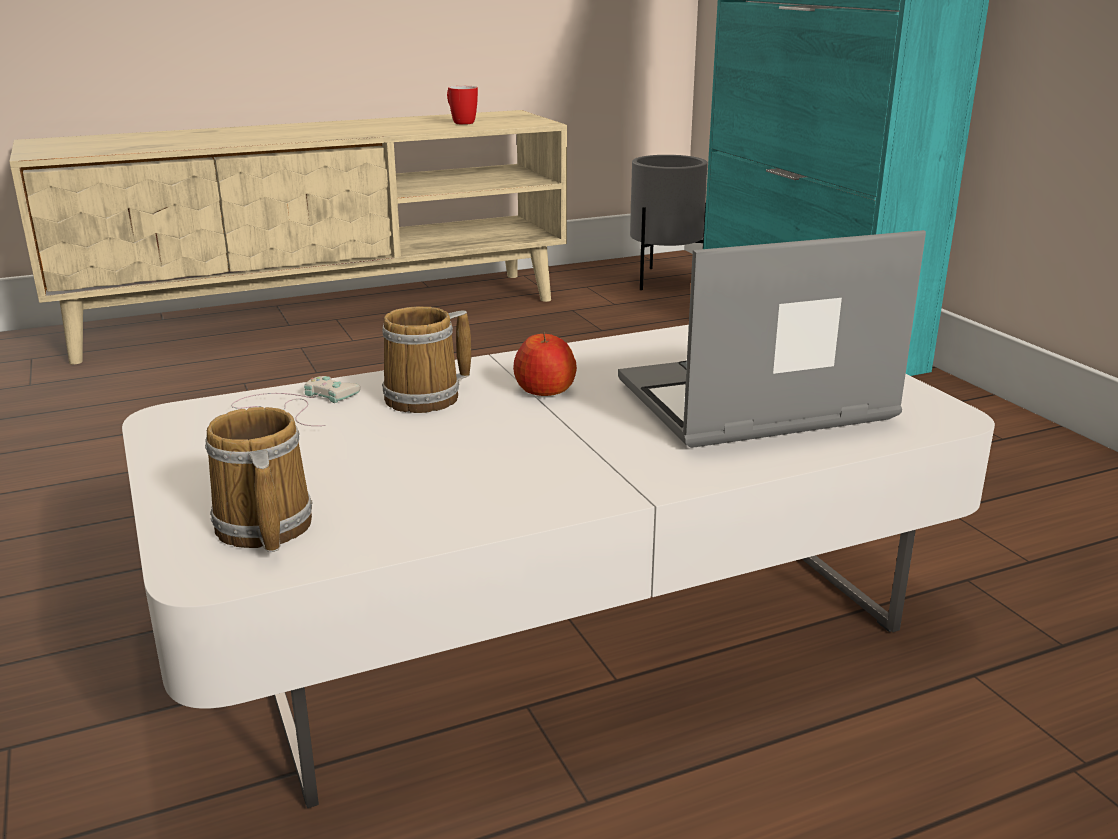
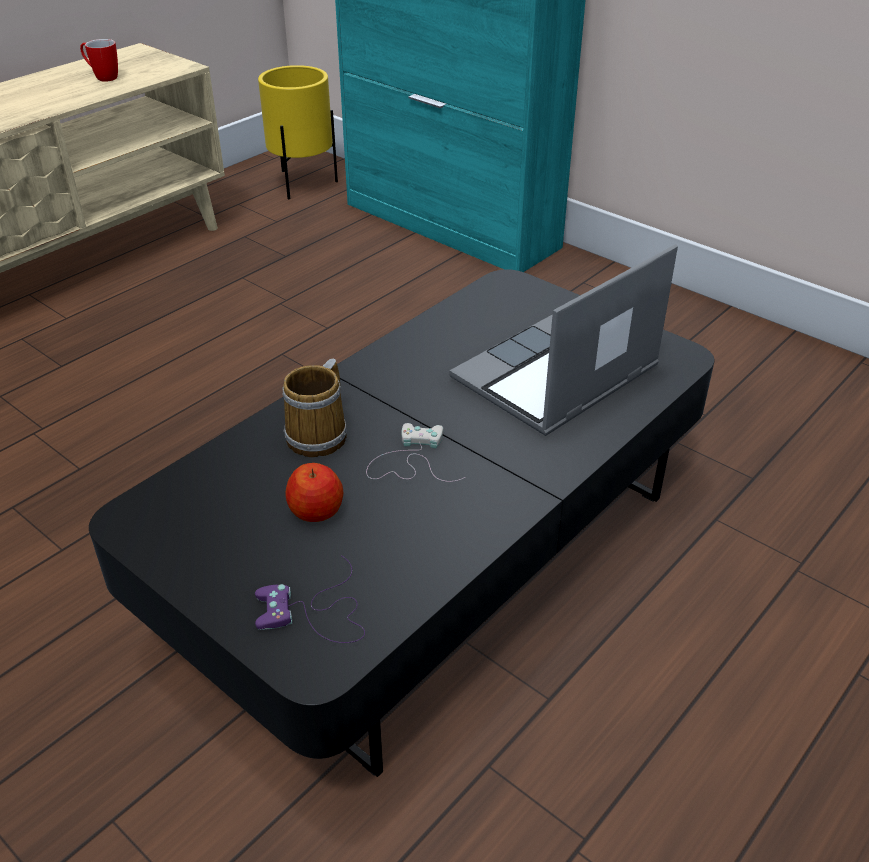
camera: 25 degrees left, 15 degrees up
white coffee table [122,325,995,808] -> black coffee table [89,269,714,777]
mug [205,407,313,552] -> purple game controller [255,555,365,643]
white game controller [231,376,360,426] -> white game controller moved to [366,423,466,482]
apple [513,332,577,396] -> apple moved to [286,463,343,522]
grey planter [630,155,708,290] -> yellow planter [258,65,338,200]

